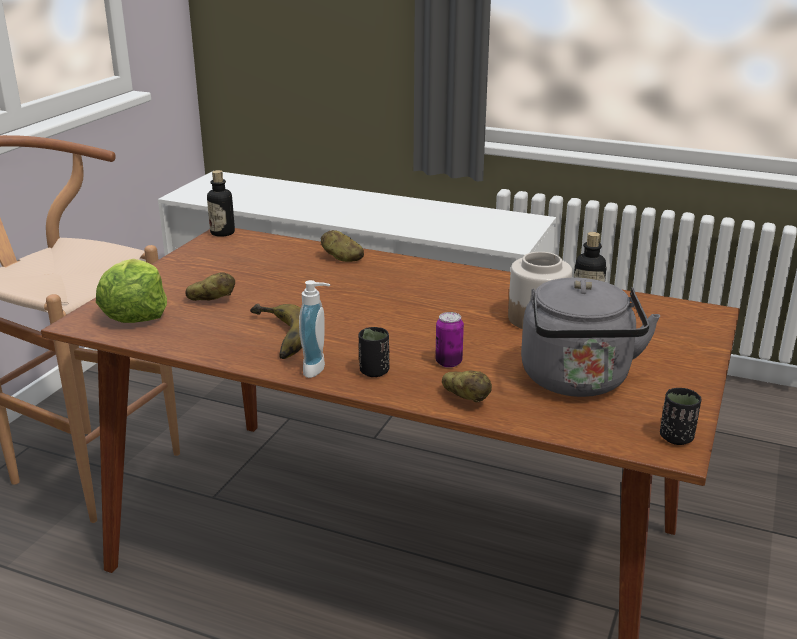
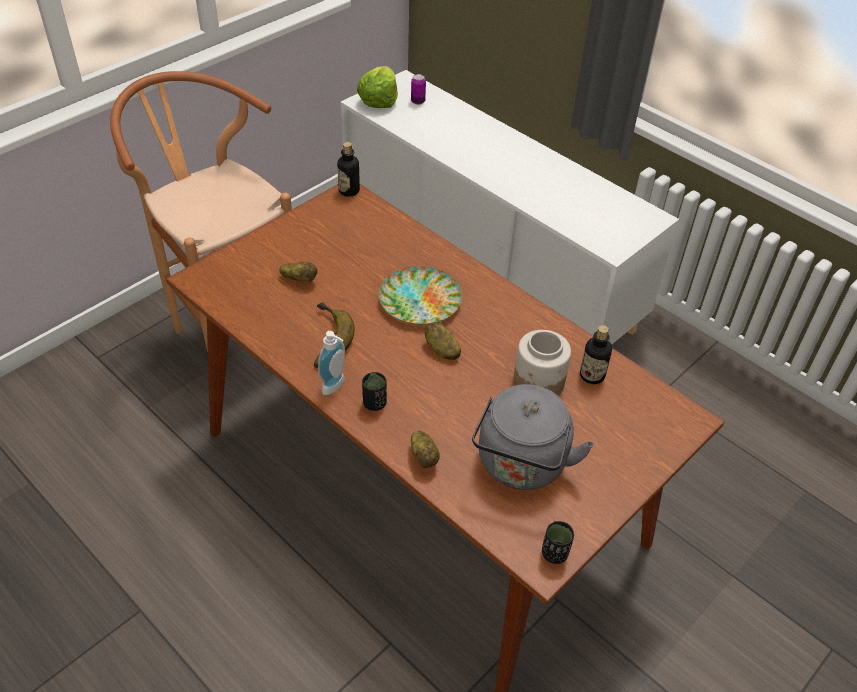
camera: 20 degrees right, 20 degrees up
lettuce [96,259,167,323] -> lettuce moved to [357,66,398,108]
potato [321,230,364,262] -> potato moved to [425,322,461,360]
can [435,312,464,368] -> can moved to [411,74,426,105]
none -> plate [379,266,462,325]

